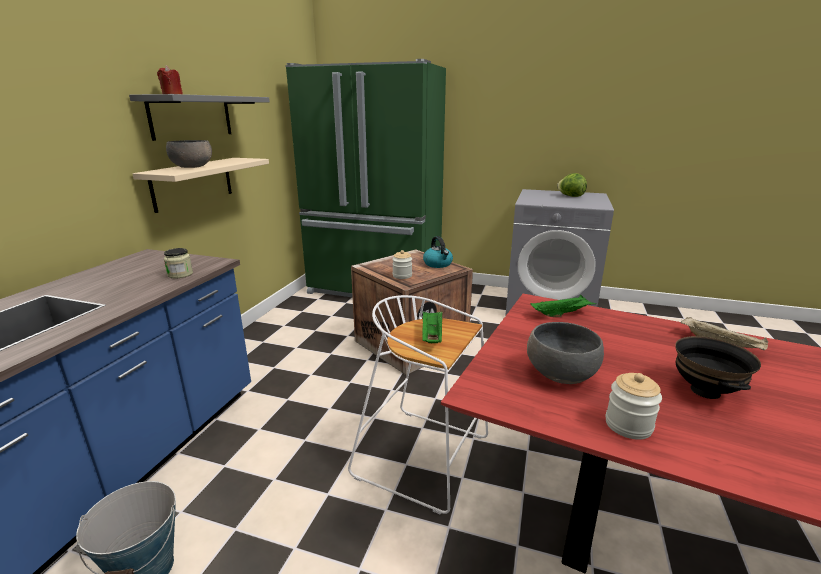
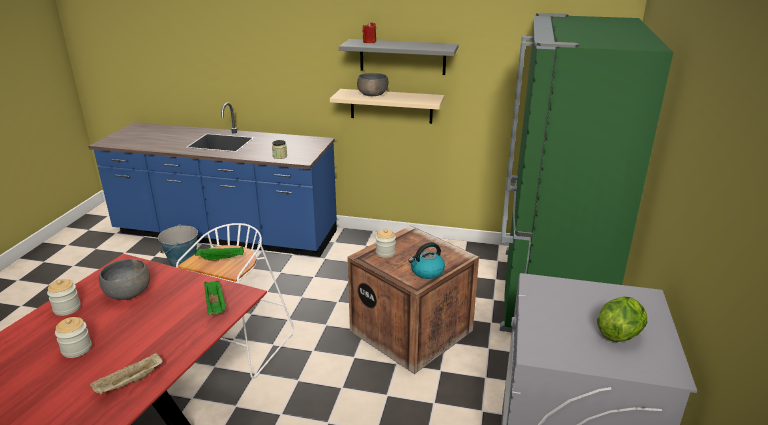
camera: 85 degrees right, 5 degrees up
black bowl [675,336,761,399] -> jar [55,317,92,358]

